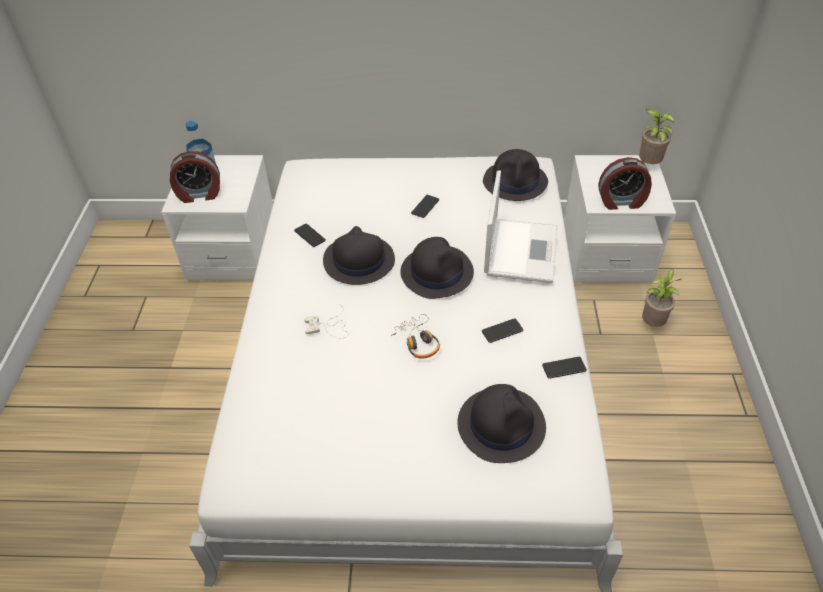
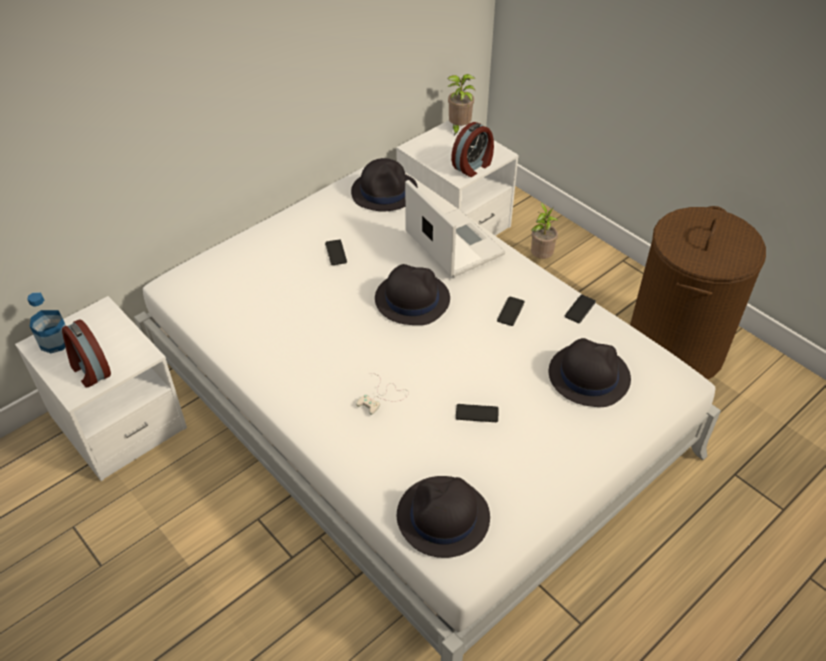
camera: 45 degrees left, 0 degrees up
alarm clock [170,151,220,203] -> alarm clock turned 105 degrees clockwise [62,319,111,388]
phone [294,223,326,247] -> phone moved to [456,404,499,422]
black hat [323,226,395,285] -> black hat moved to [397,476,490,558]
headphones [391,314,440,359] -> none
none -> brown laundry basket [630,206,766,380]

